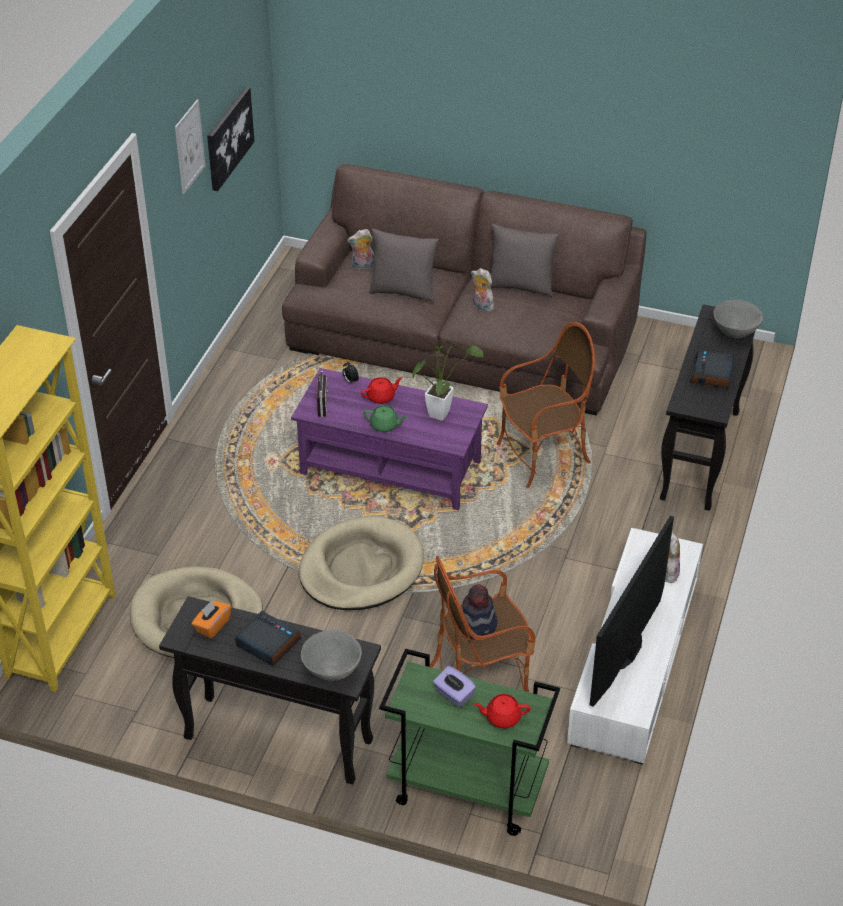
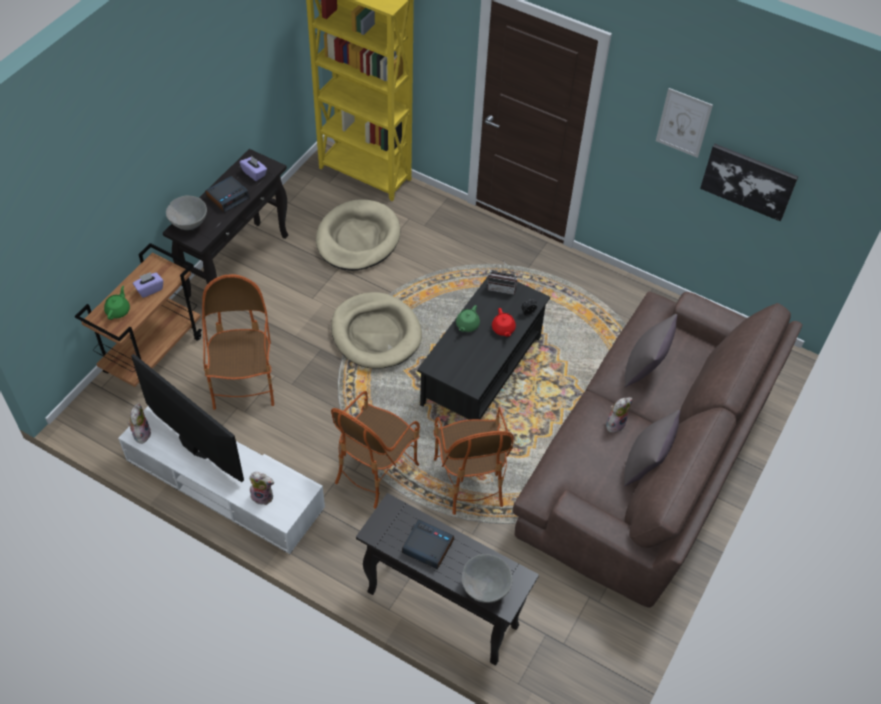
camera: 100 degrees right, 10 degrees up
orange tissue box [192,600,231,639] -> purple tissue box [240,155,267,181]
purple coffee table [291,368,488,510] -> black coffee table [417,270,550,420]
plush toy [347,229,374,270] -> plush toy moved to [127,403,151,444]
green cart [379,649,560,836] -> brown cart [75,243,202,387]
potted plant [412,341,483,421] -> none
hat [458,584,498,640] -> none
red teapot [474,694,531,728] -> green teapot [104,286,130,320]
none -> armchair [331,391,420,509]

